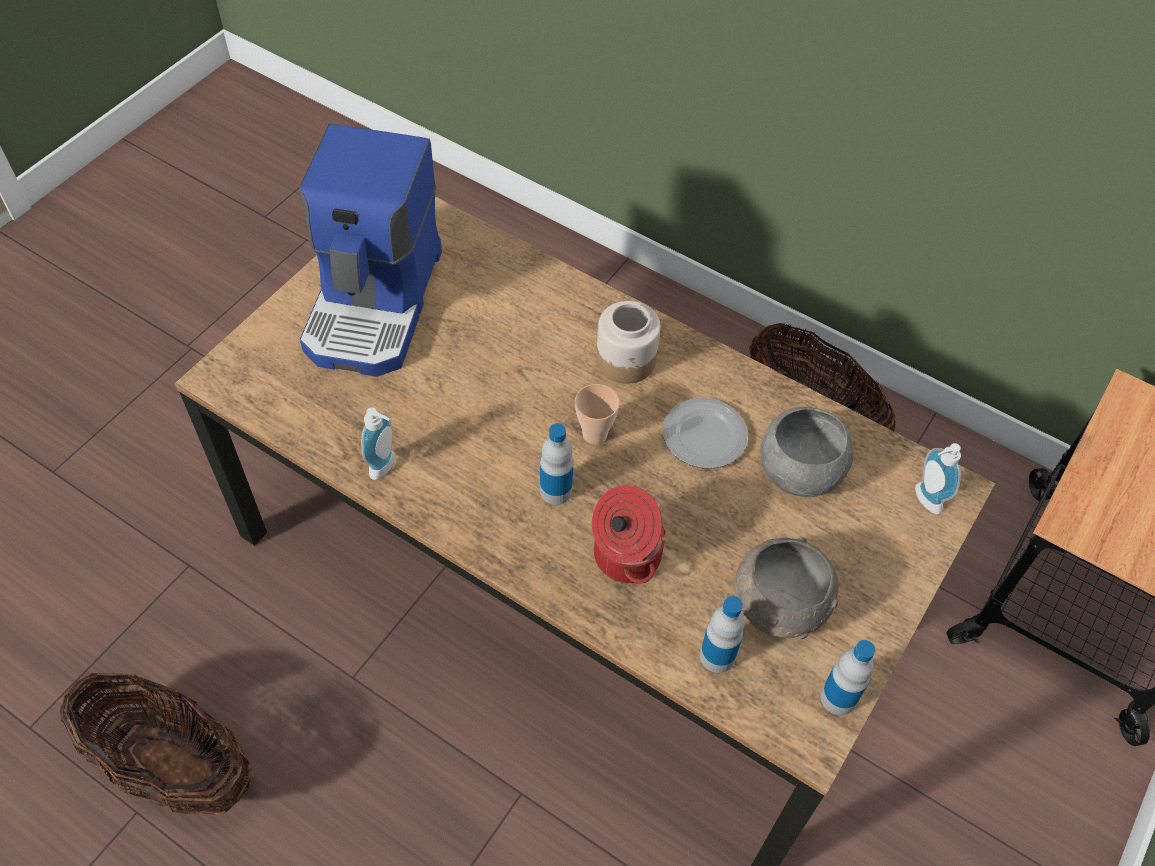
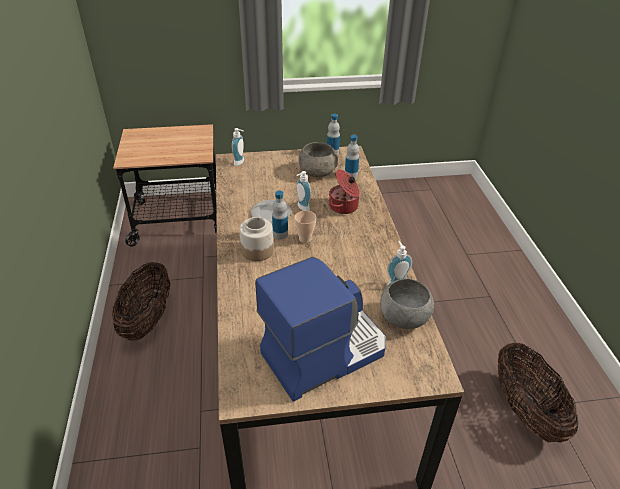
camera: 130 degrees left, 15 degrees down
bottle [540,423,574,505] -> bottle moved to [272,191,288,239]
grey bowl [761,407,854,497] -> grey bowl moved to [380,278,434,329]
none -> soap dispenser [296,171,311,211]

